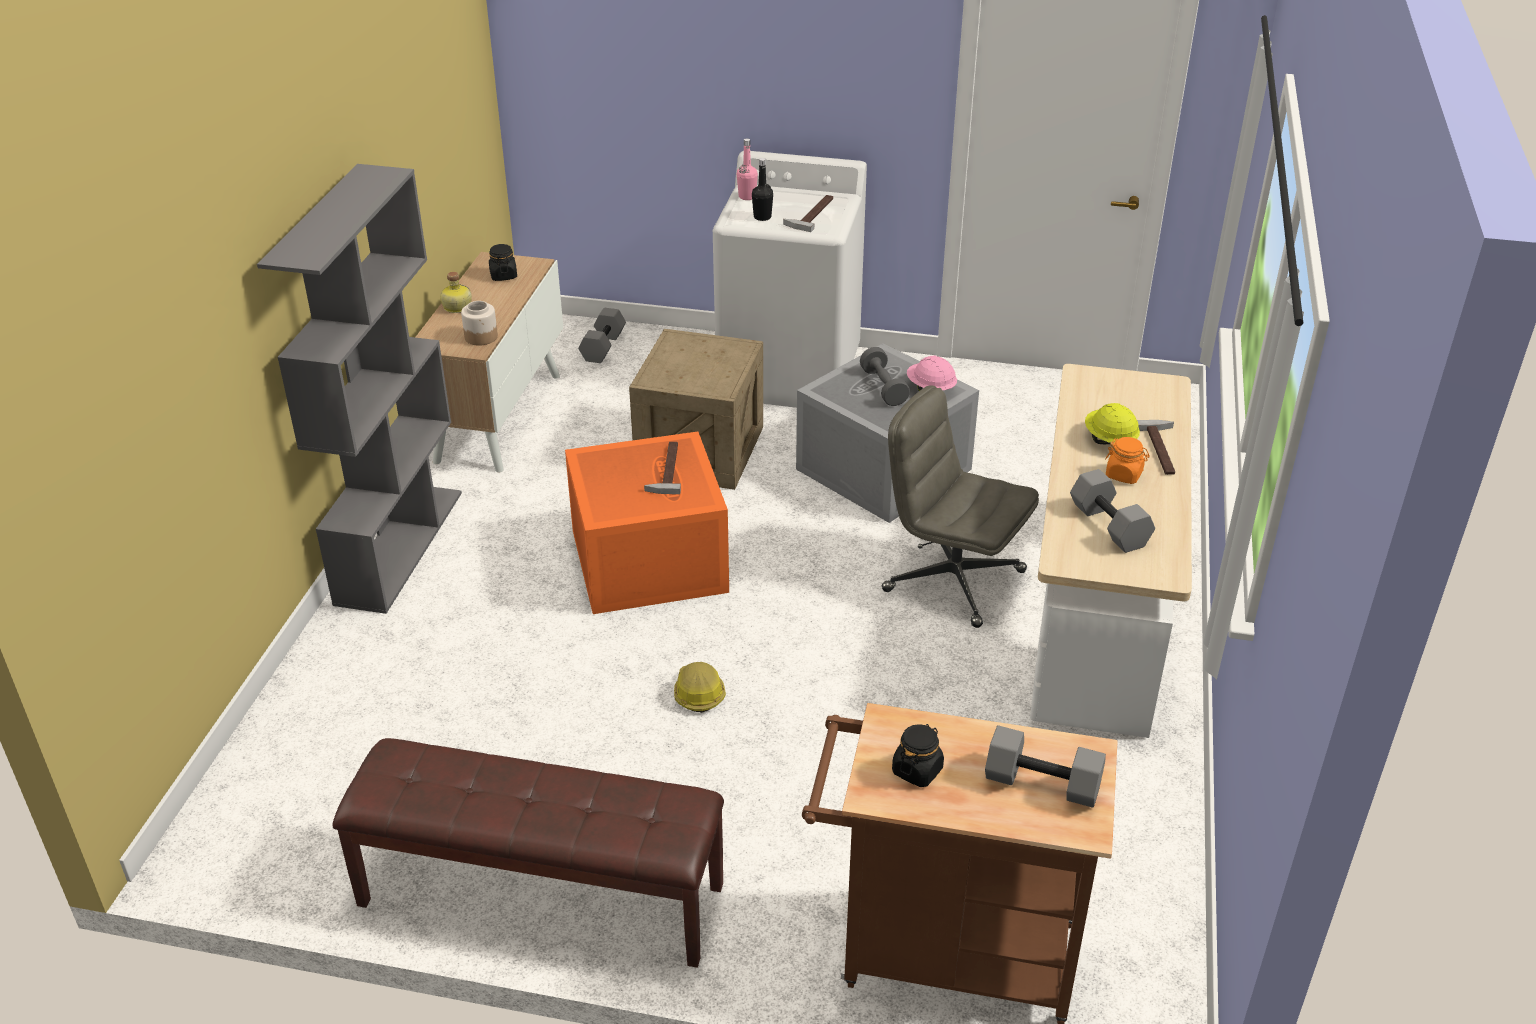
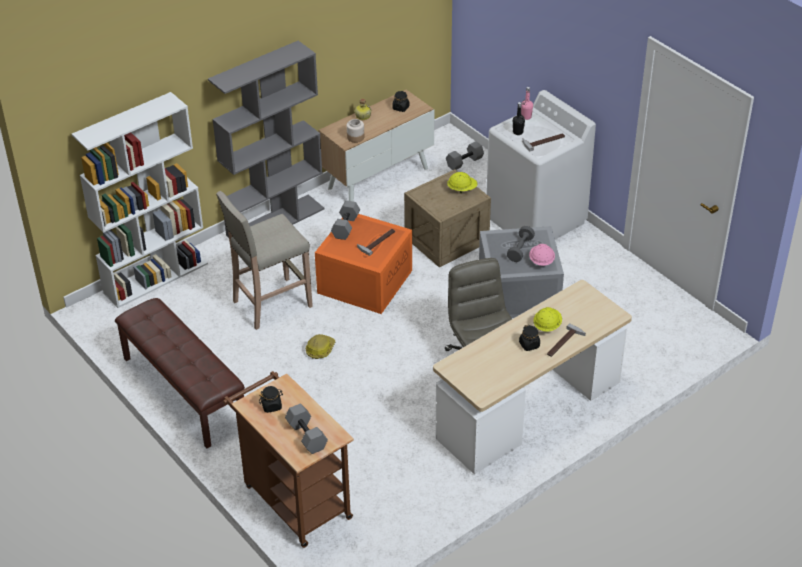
camera: 40 degrees right, 5 degrees up
grey dumbbell [1070,469,1155,553] -> grey dumbbell moved to [331,200,360,240]
orange jar [1105,437,1150,484] -> black jar [519,325,540,351]
none -> white bookcase [72,92,208,308]
none -> beige stool [216,191,313,330]
none -> yellow hard hat [447,172,478,194]

